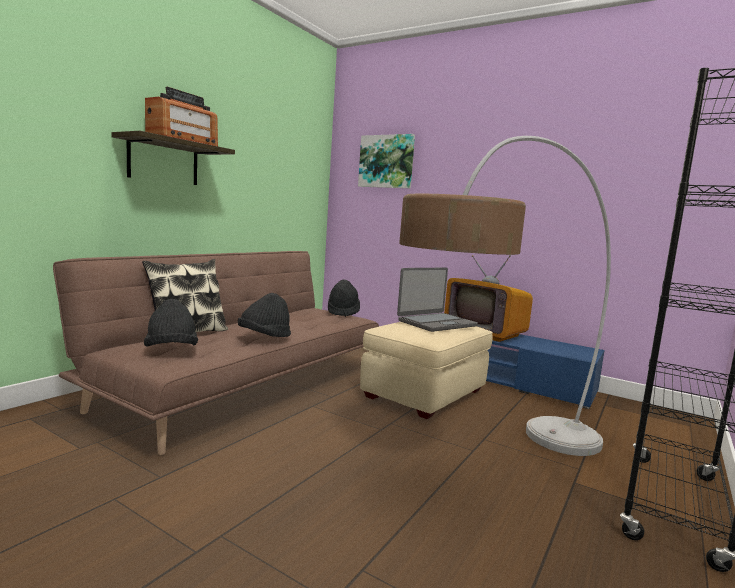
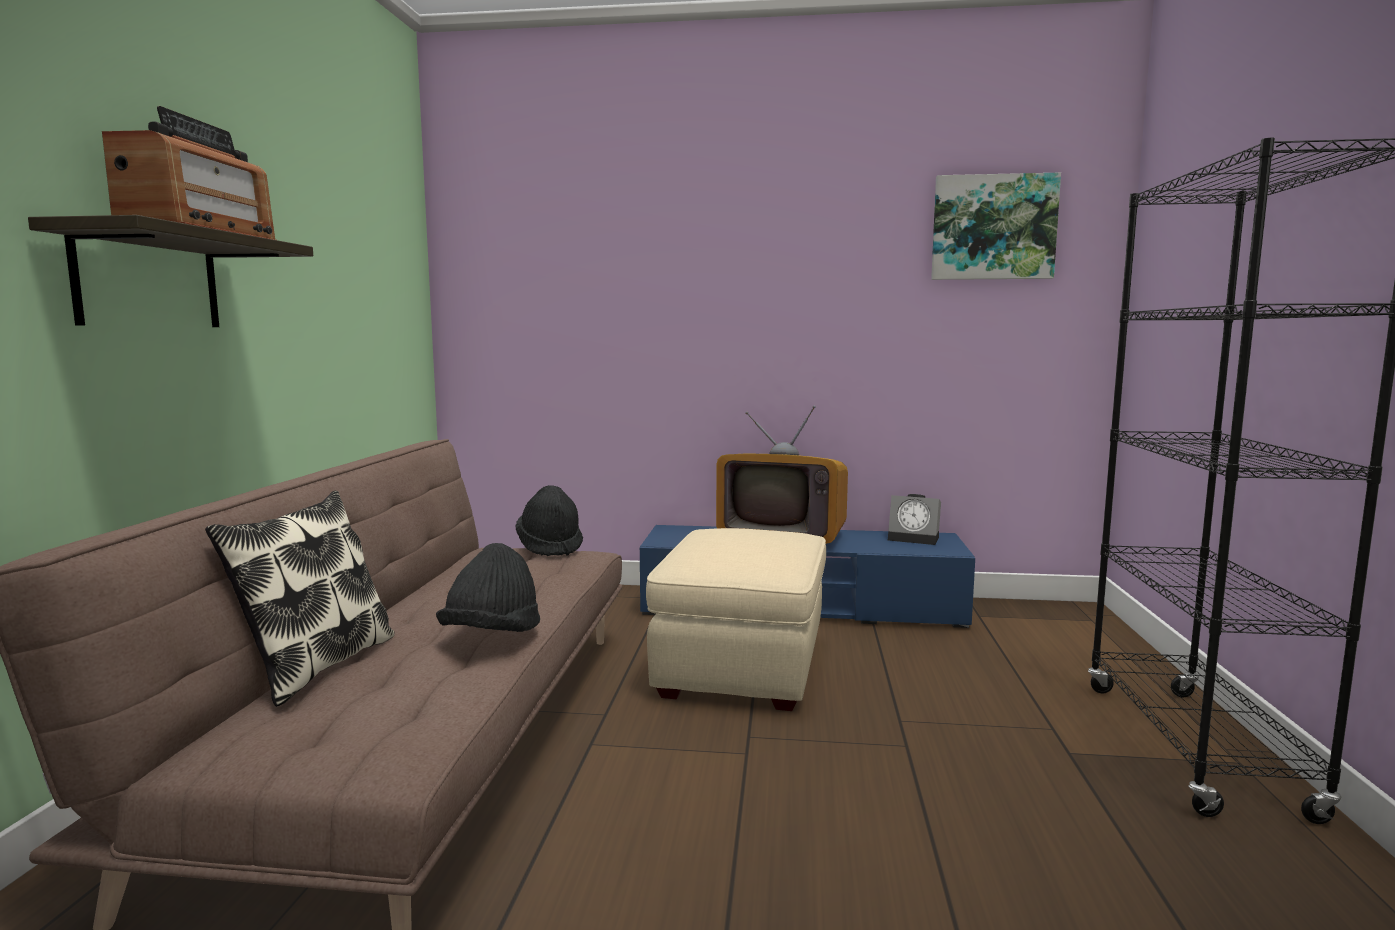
camera: 25 degrees left, 0 degrees up
black hat [144,299,198,347] -> none
picture [358,134,415,188] -> picture moved to [931,172,1061,280]
laptop [397,268,478,332] -> none
floor lamp [399,136,611,456] -> none
none -> alarm clock [888,494,941,545]

